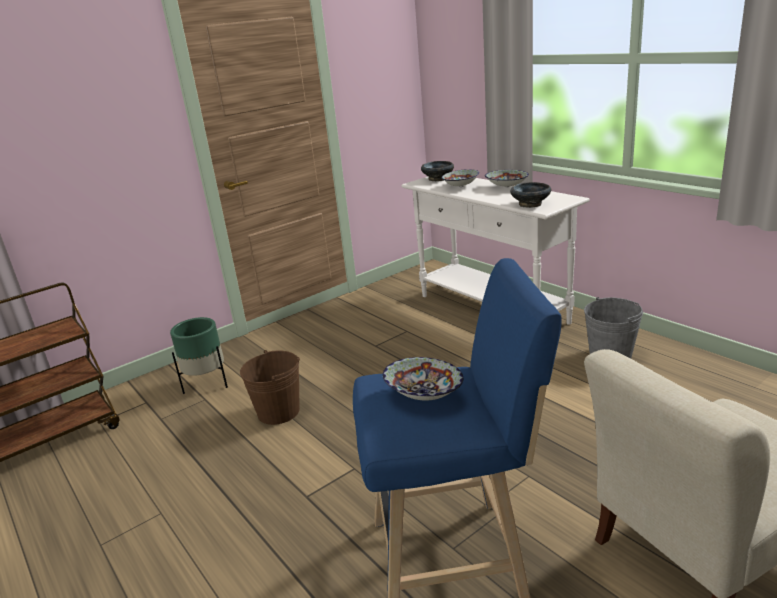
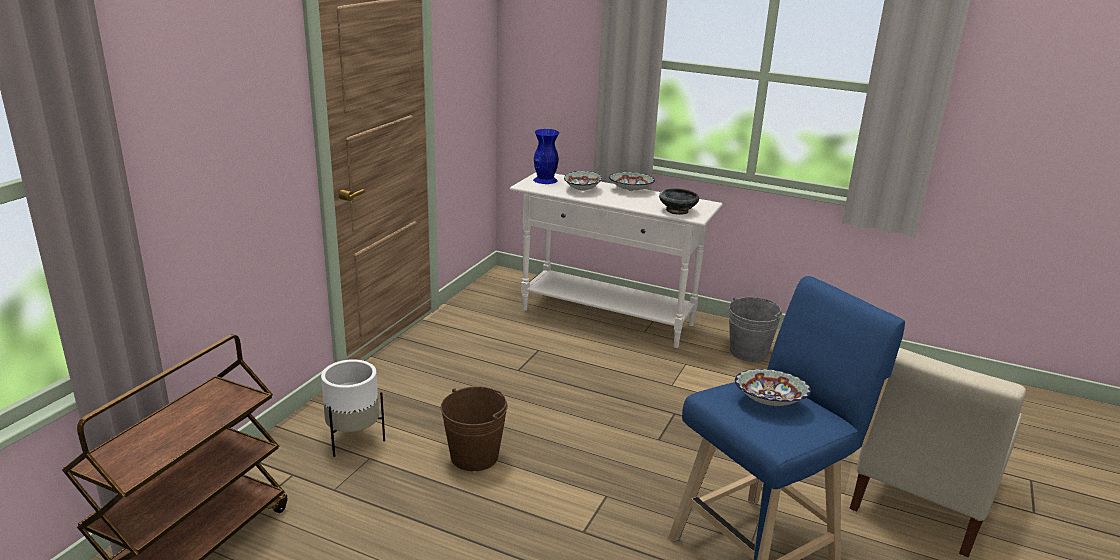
camera: 30 degrees left, 0 degrees up
green planter [170,317,228,394] -> white planter [321,359,385,457]
black bowl [421,161,454,181] -> blue vase [533,129,559,184]

